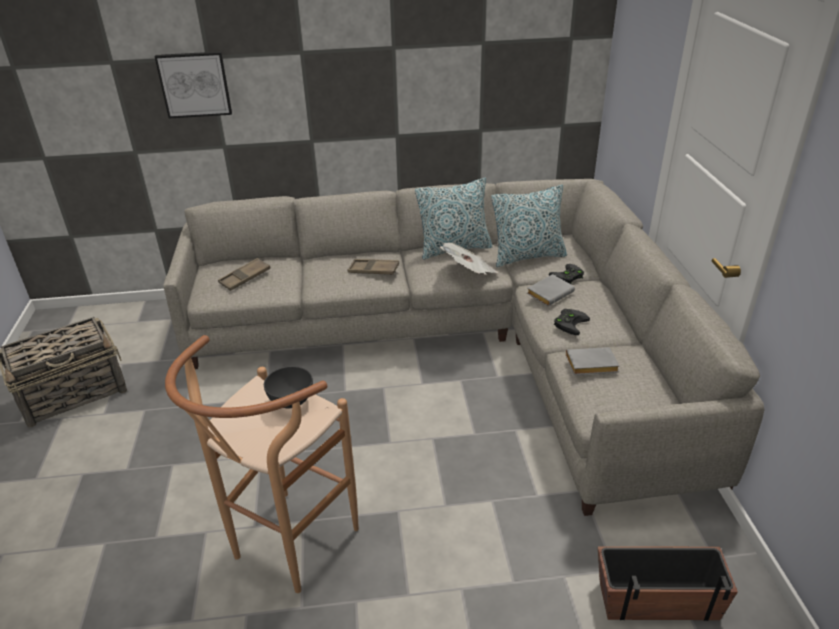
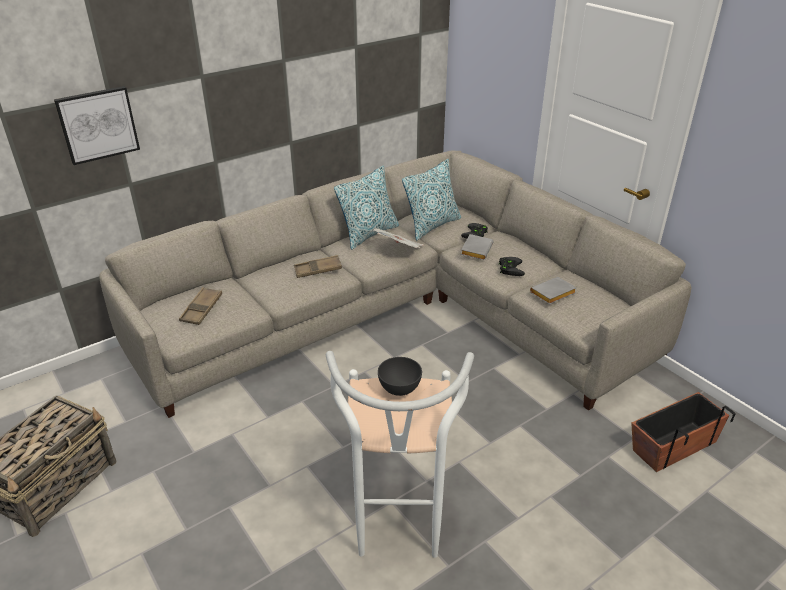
camera: 30 degrees left, 0 degrees up
brown stool [165,335,359,593] -> white stool [326,351,474,558]

